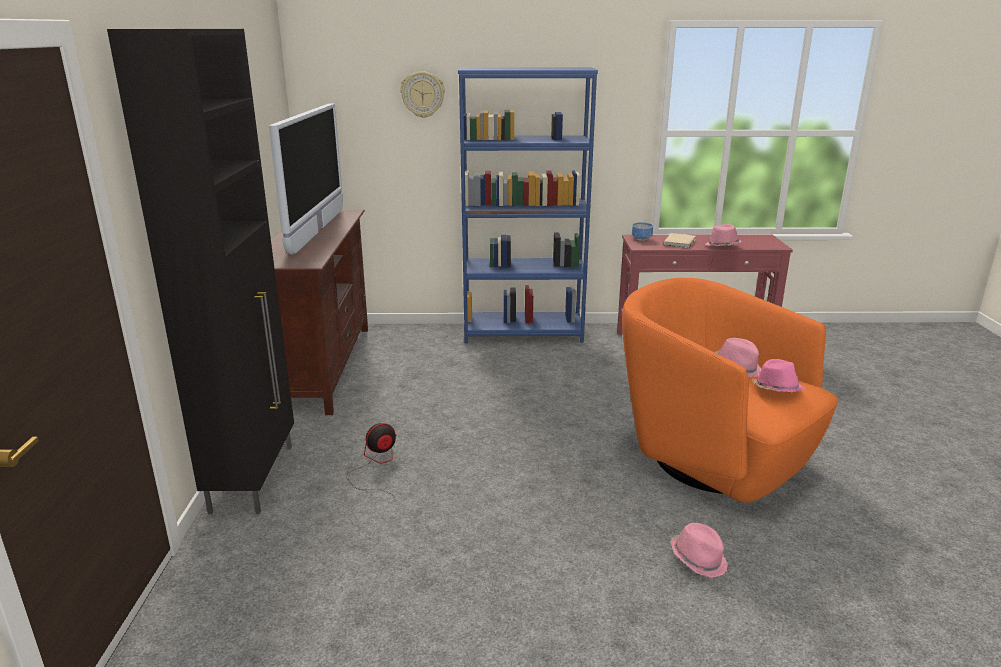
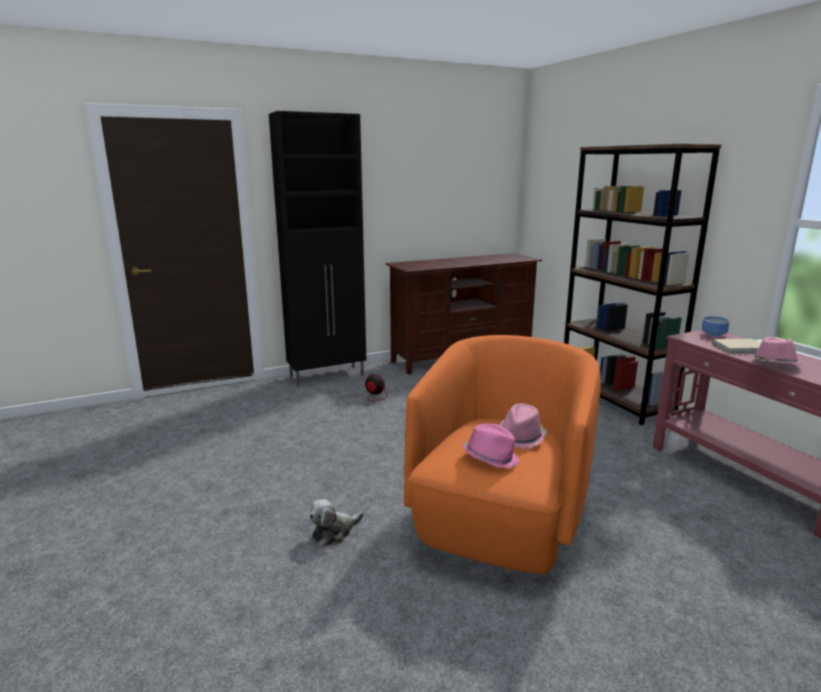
camera: 65 degrees right, 5 degrees down
television [269,103,343,255] -> none
wall clock [400,71,445,118] -> none
blue bookcase [458,67,598,343] -> brown bookcase [564,144,721,425]
pink hat [671,523,728,578] -> plush toy [309,499,364,546]

